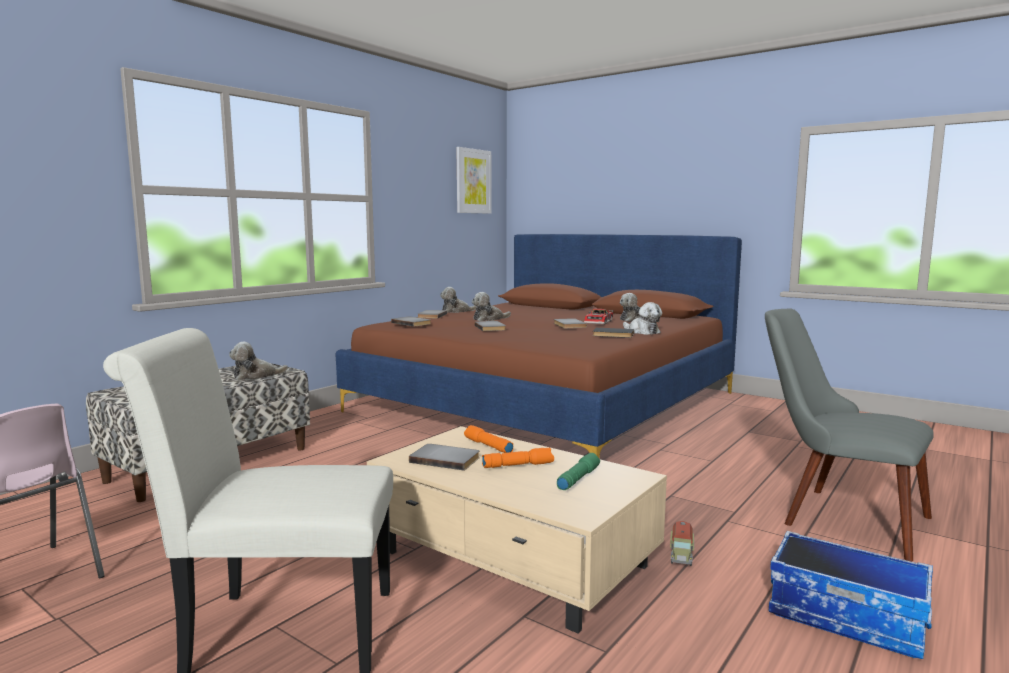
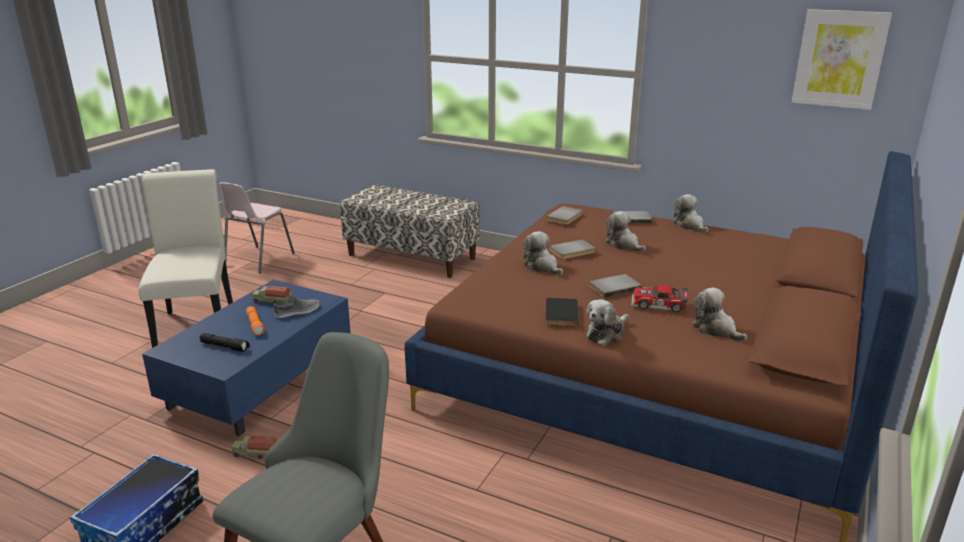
camera: 80 degrees right, 15 degrees up
plush toy [229,342,288,380] -> plush toy moved to [523,231,563,275]
beige coffee table [367,426,667,634] -> blue coffee table [142,280,351,436]
grey book [409,444,480,471] -> toy truck [252,286,292,304]
orange flashlight [464,425,513,453] -> grey shoe [274,296,319,318]
green flashlight [557,453,600,490] -> black flashlight [200,333,249,352]

